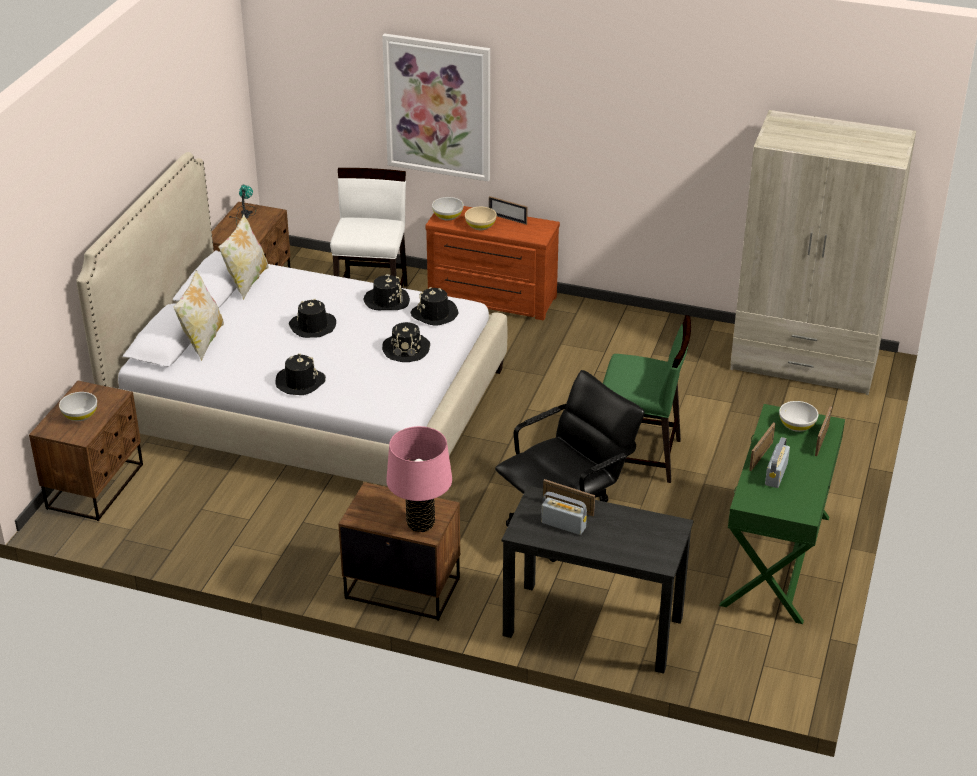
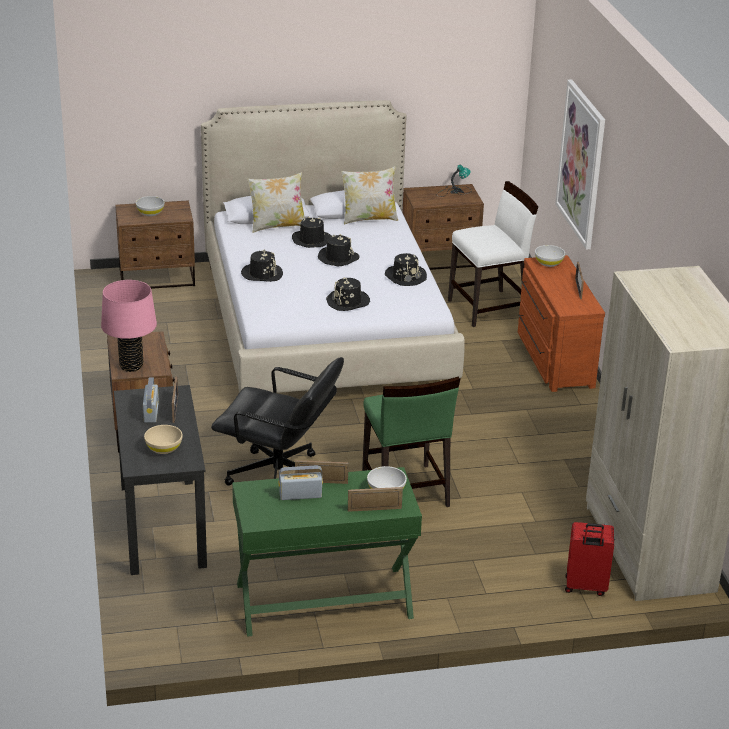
camera: 60 degrees right, 5 degrees down
black hat [411,287,458,326] -> black hat moved to [292,216,331,248]
beige bowl [465,207,497,230] -> beige bowl moved to [144,425,183,454]
none -> red suitcase [565,522,614,596]

